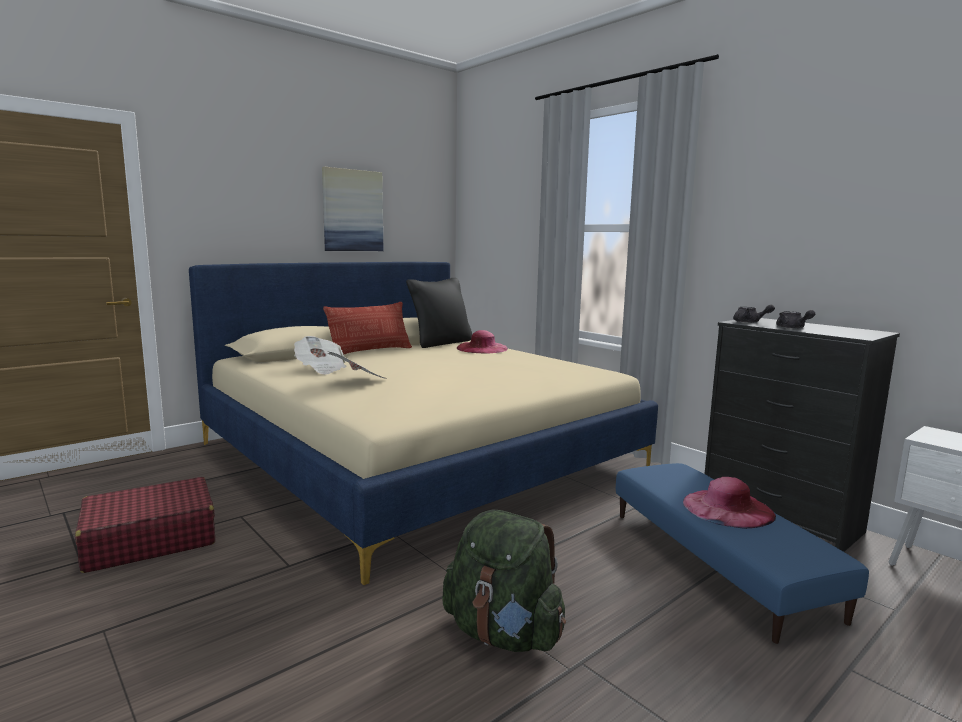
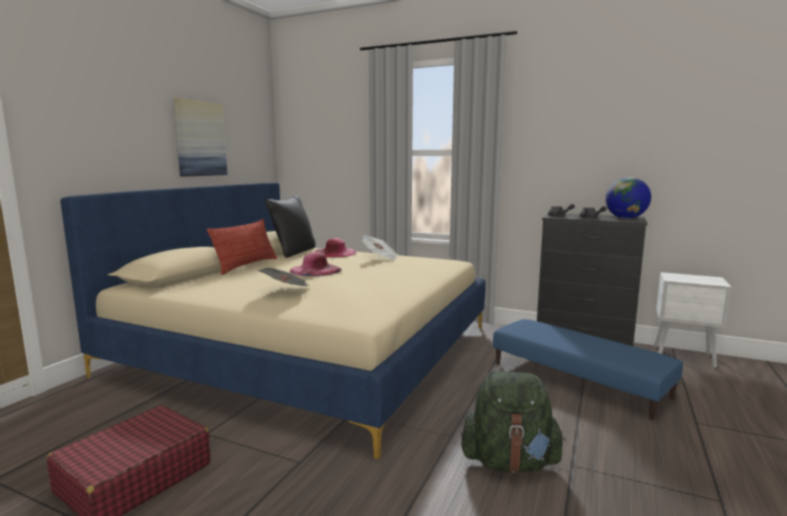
camera: 25 degrees left, 0 degrees up
newspaper [294,336,347,375] -> newspaper moved to [362,235,398,261]
pink hat [683,477,776,529] -> pink hat moved to [290,252,342,276]
none -> globe [605,177,651,219]

